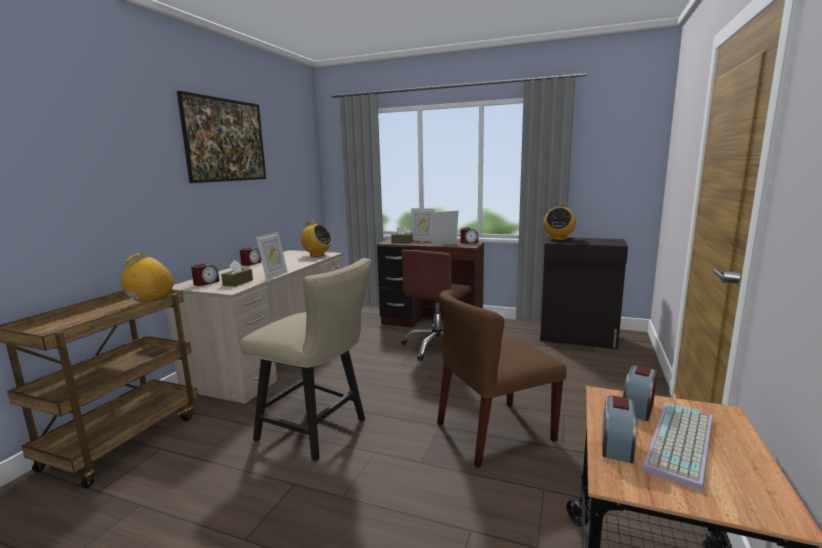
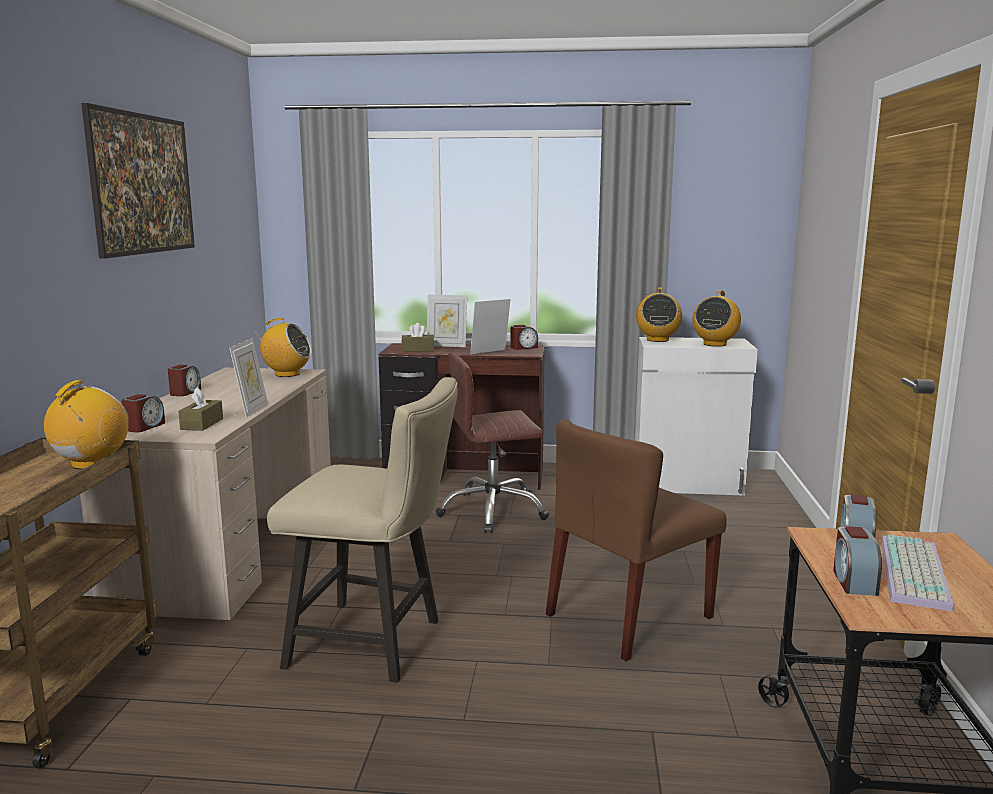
camera: 15 degrees left, 0 degrees up
brown office chair [401,250,472,360] -> brown office chair turned 60 degrees clockwise [435,352,549,533]
black cabinet [540,237,628,349] -> white cabinet [635,337,758,496]
none -> radio [693,290,741,347]

